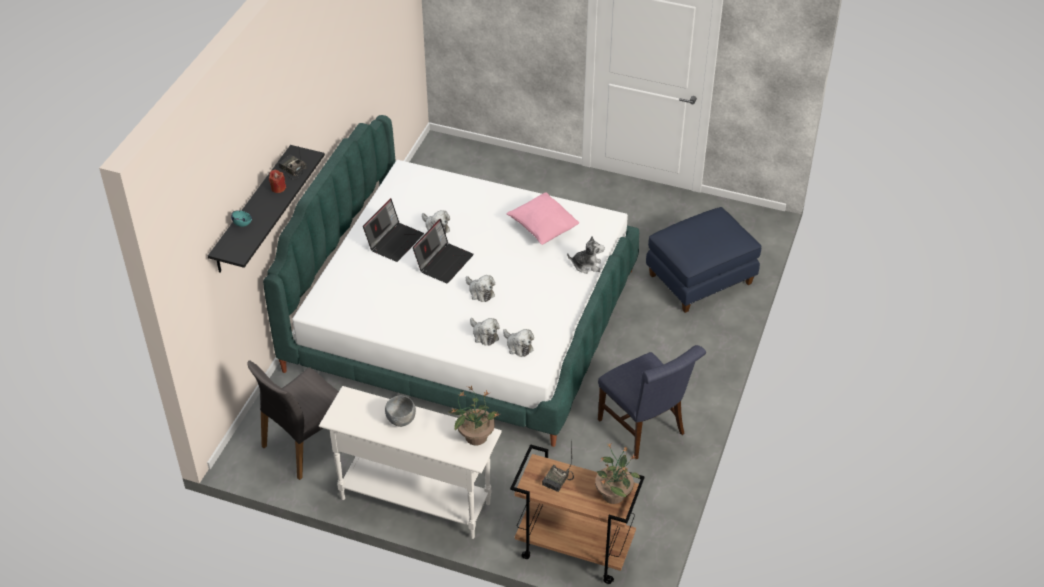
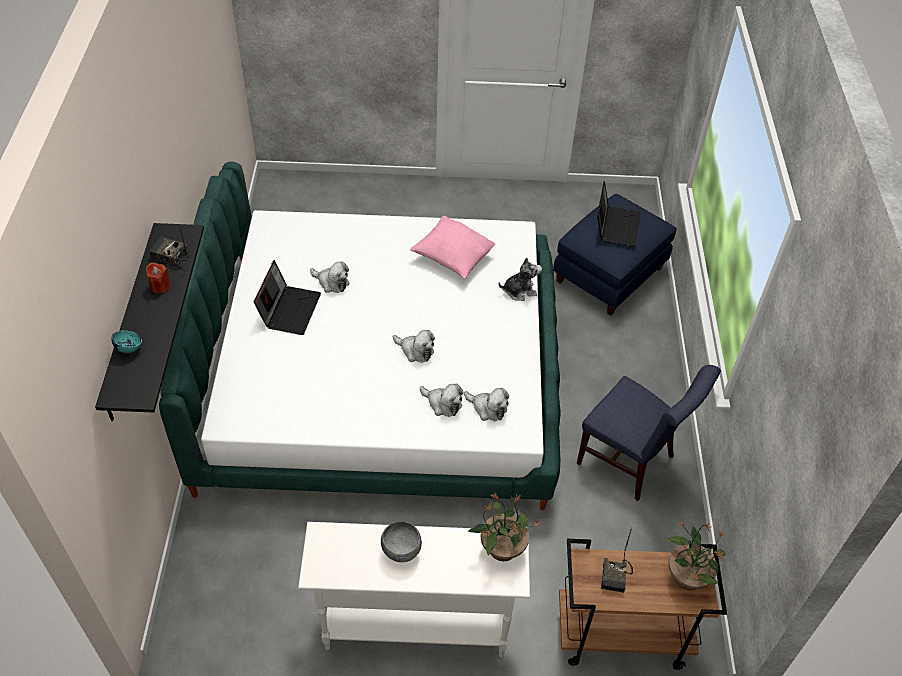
camera: 20 degrees left, 5 degrees up
grey chair [247,360,339,480] -> none
laptop [413,219,474,283] -> laptop moved to [597,181,641,247]

